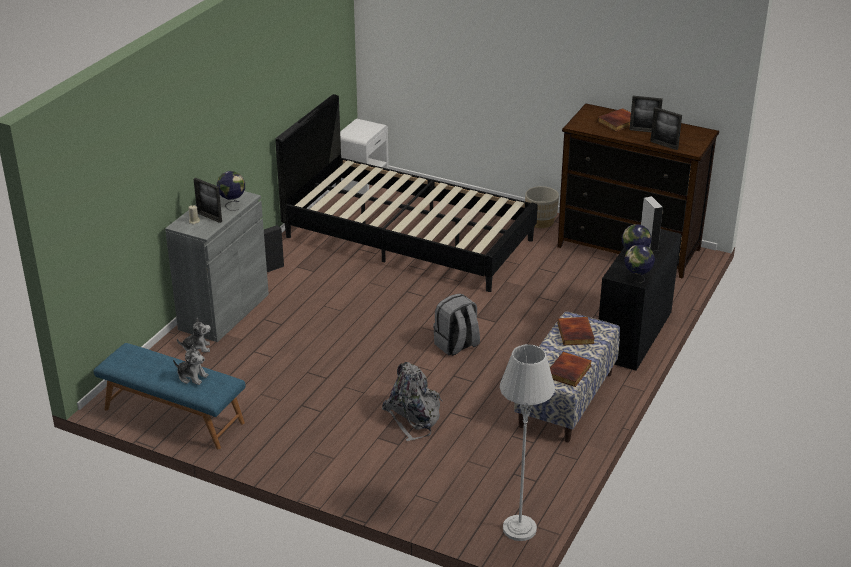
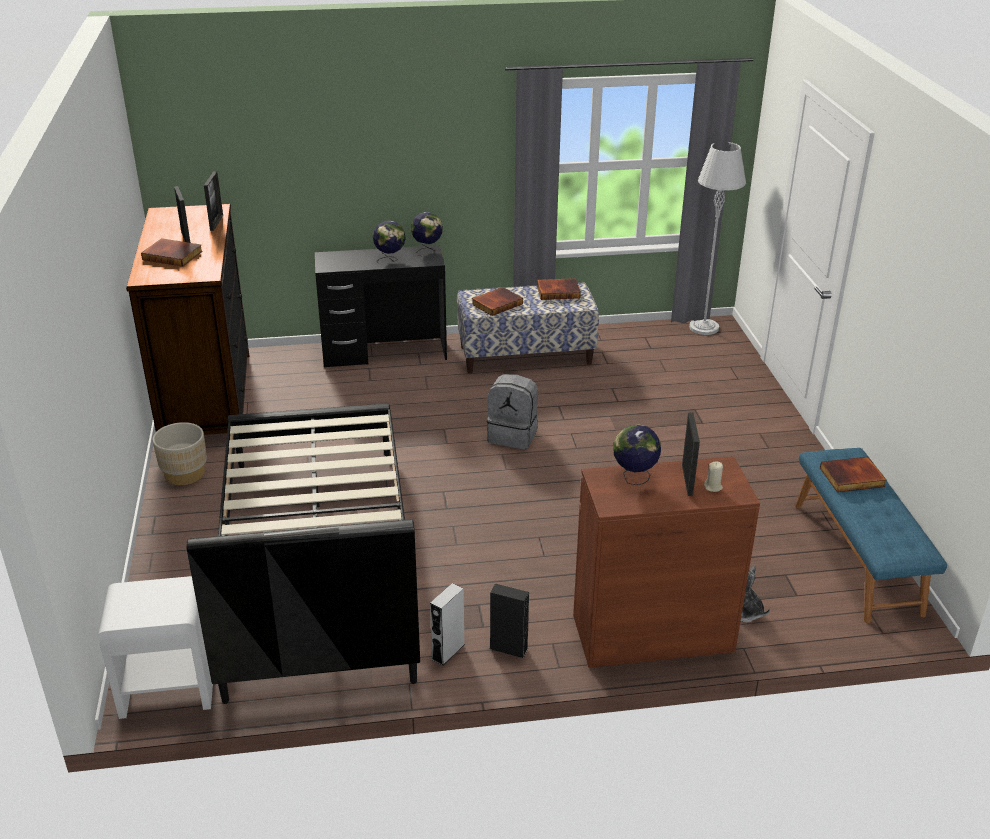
camera: 125 degrees left, 0 degrees up
grey cabinet [165,191,269,342] -> brown cabinet [573,456,760,668]
plush toy [173,344,209,385] -> book [820,457,886,492]
grey backpack [381,362,443,441] -> none
grey speaker [641,196,663,251] -> grey speaker moved to [430,583,465,666]

